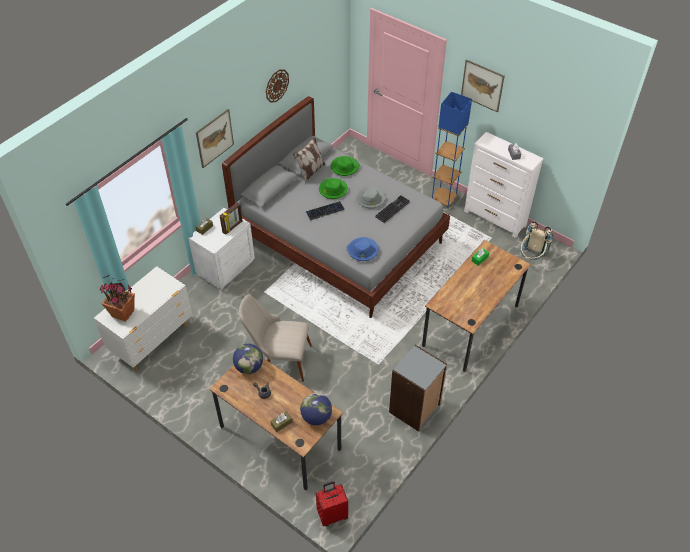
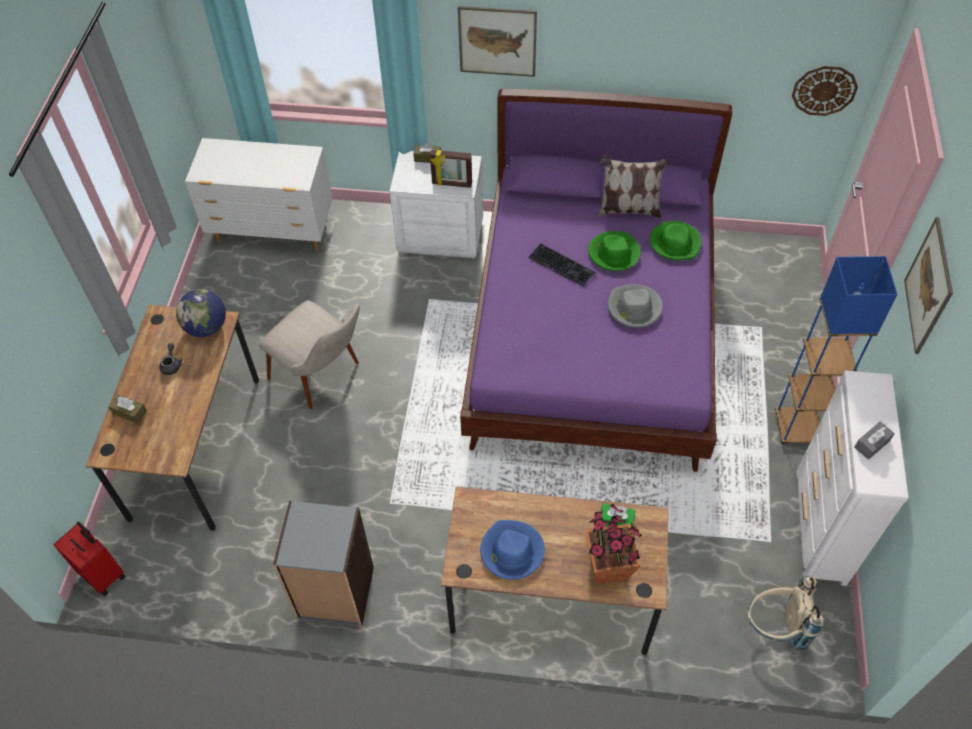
camera: 60 degrees right, 5 degrees up
potted plant [100,275,135,322] -> potted plant moved to [585,504,642,584]
grey bed [222,96,450,318] -> purple bed [460,89,732,472]
beige chair [239,294,312,382] -> beige chair turned 150 degrees clockwise [259,300,360,409]
wall clock [266,69,289,103] -> wall clock moved to [792,66,858,116]
globe [300,393,332,425] -> none
blue hat [346,237,379,261] -> blue hat moved to [480,520,545,580]
keyboard [375,195,410,223] -> none

